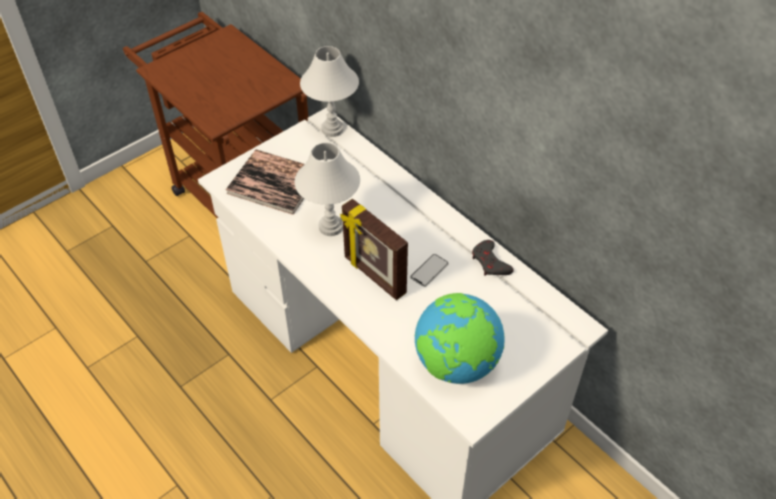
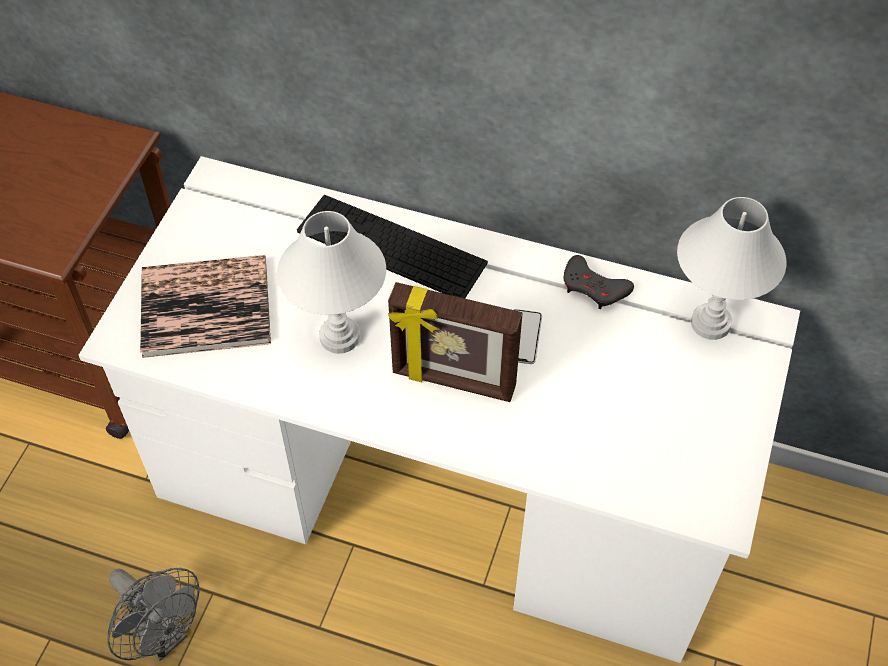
camera: 30 degrees left, 5 degrees up
white table lamp [300,46,359,137] -> white table lamp moved to [677,197,786,340]
globe [415,293,505,384] -> none
none -> grey fan [107,568,200,661]
none -> keyboard [297,195,488,298]

